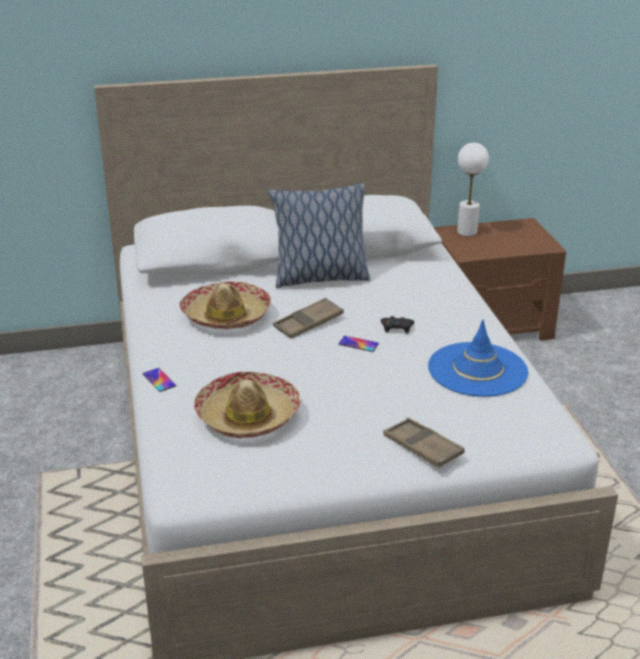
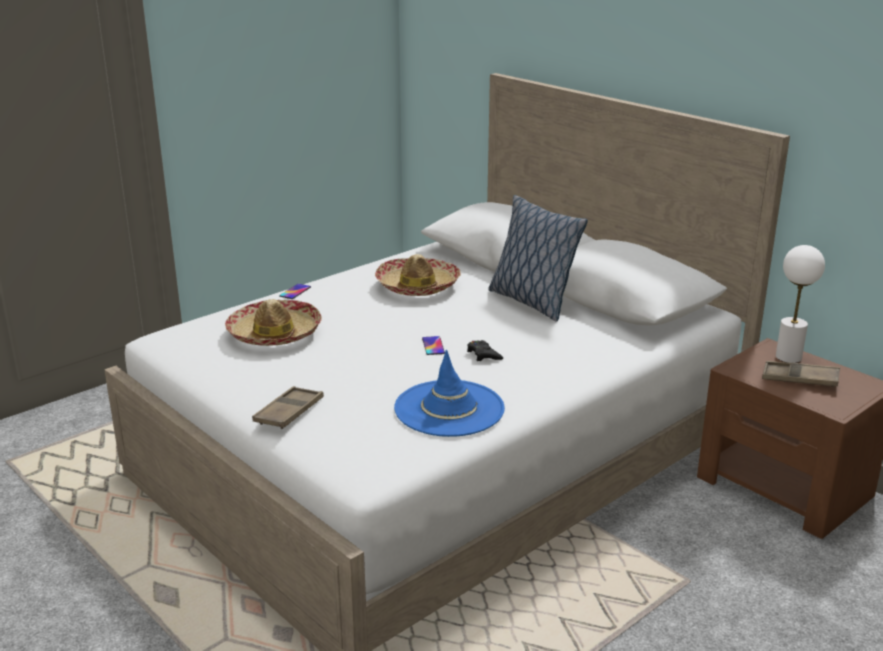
camera: 60 degrees right, 5 degrees down
brown tray [273,298,344,339] -> brown tray moved to [762,361,840,387]

